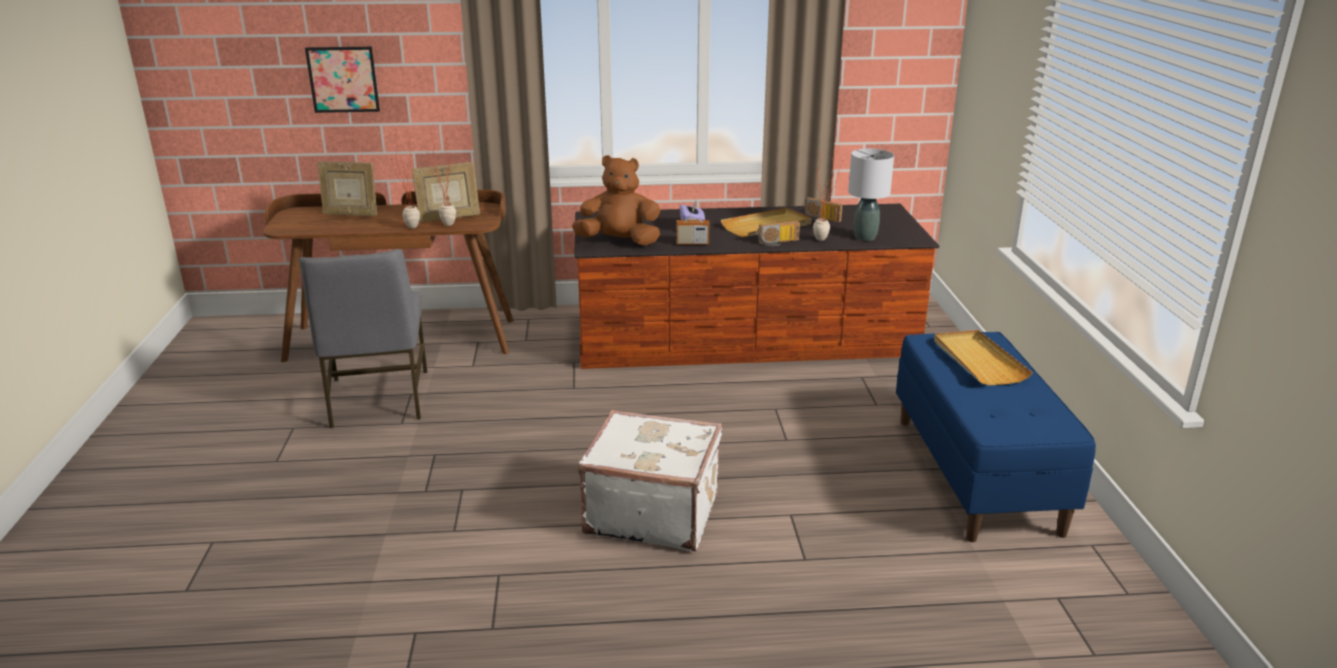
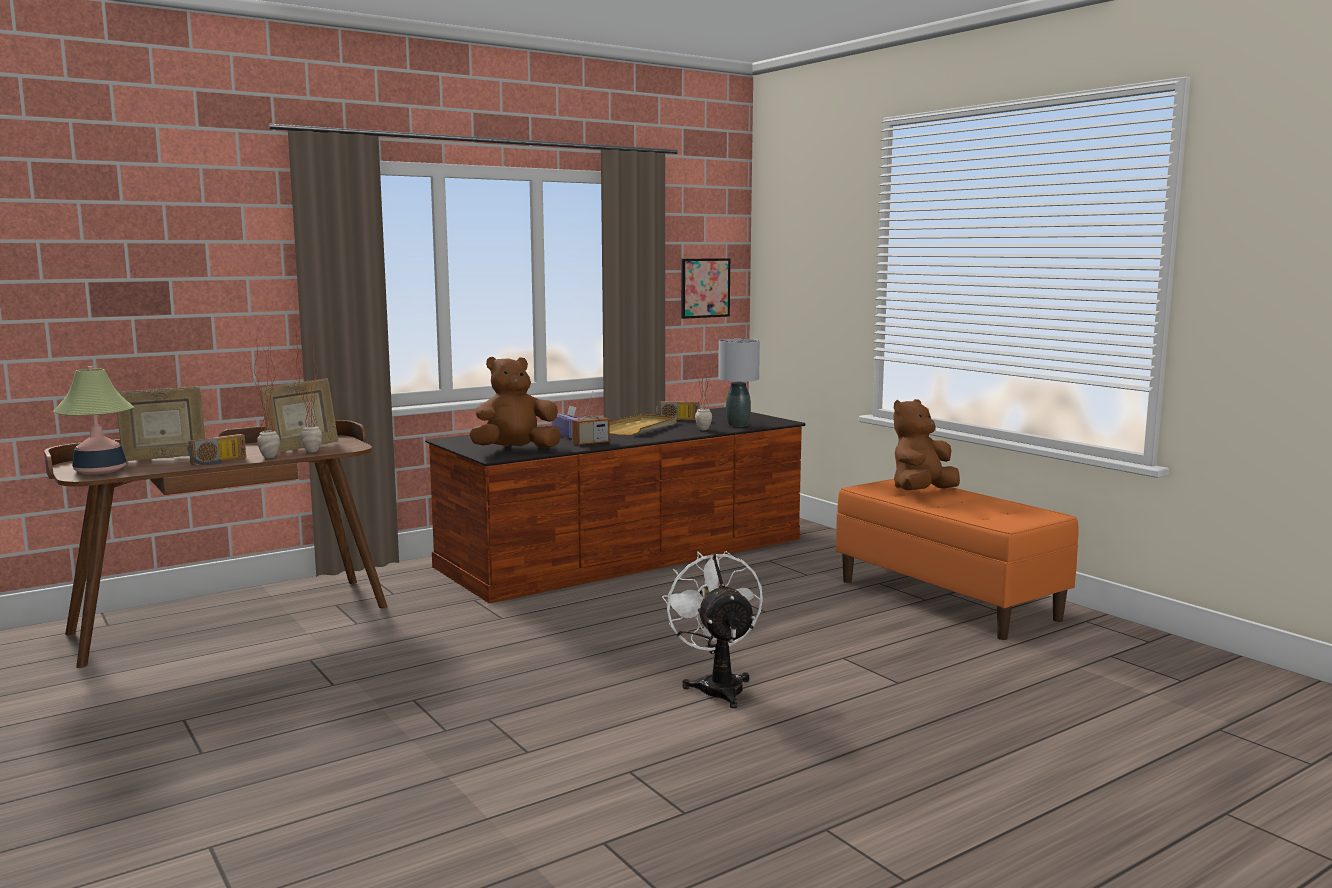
camera: 30 degrees left, 15 degrees down
grey chair [299,249,427,428] -> none
picture [305,47,380,113] -> picture moved to [681,258,730,319]
white suitcase [578,410,722,551] -> white fan [662,551,763,708]
radio [757,221,800,246] -> radio moved to [187,434,246,465]
blue bench [896,332,1096,542] -> orange bench [836,479,1079,640]
beige tray [934,330,1033,385] -> brown plush toy [893,399,960,490]
none -> table lamp [53,366,135,475]

